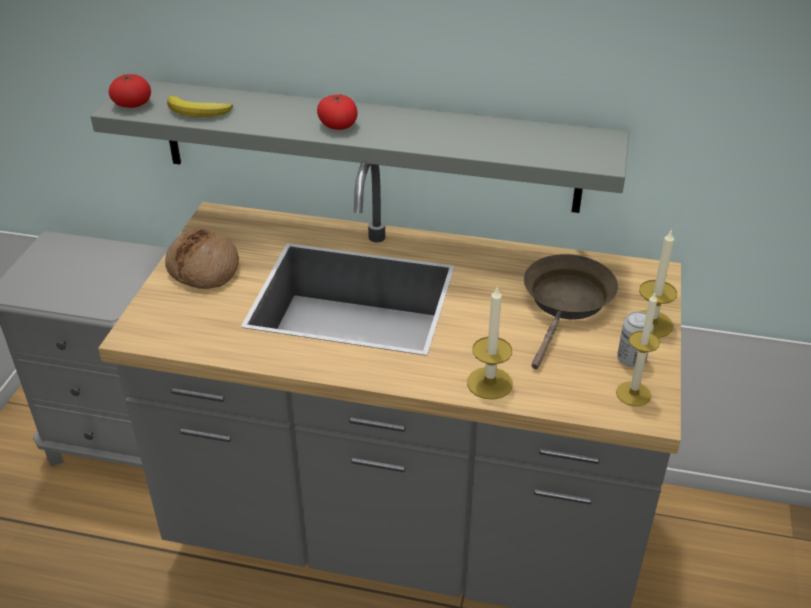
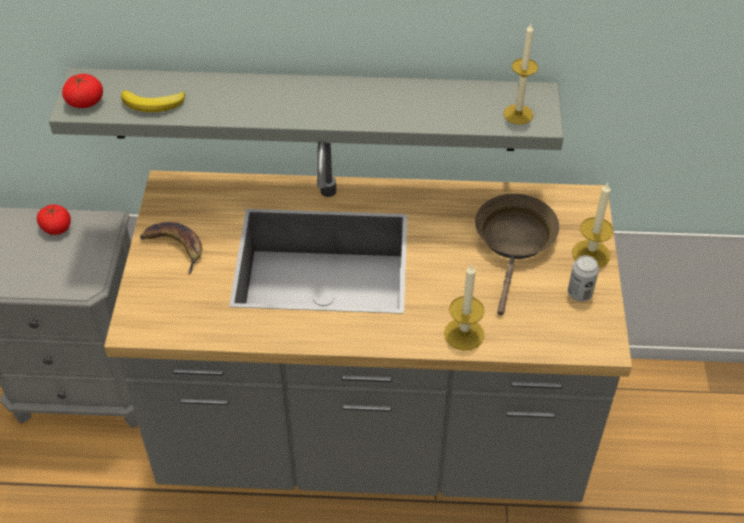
camera: 10 degrees left, 10 degrees up
bread [165,229,239,289] -> banana [140,222,202,274]
tomato [317,93,358,130] -> tomato moved to [37,204,71,235]
candle [616,293,660,406] -> candle moved to [504,24,538,125]

